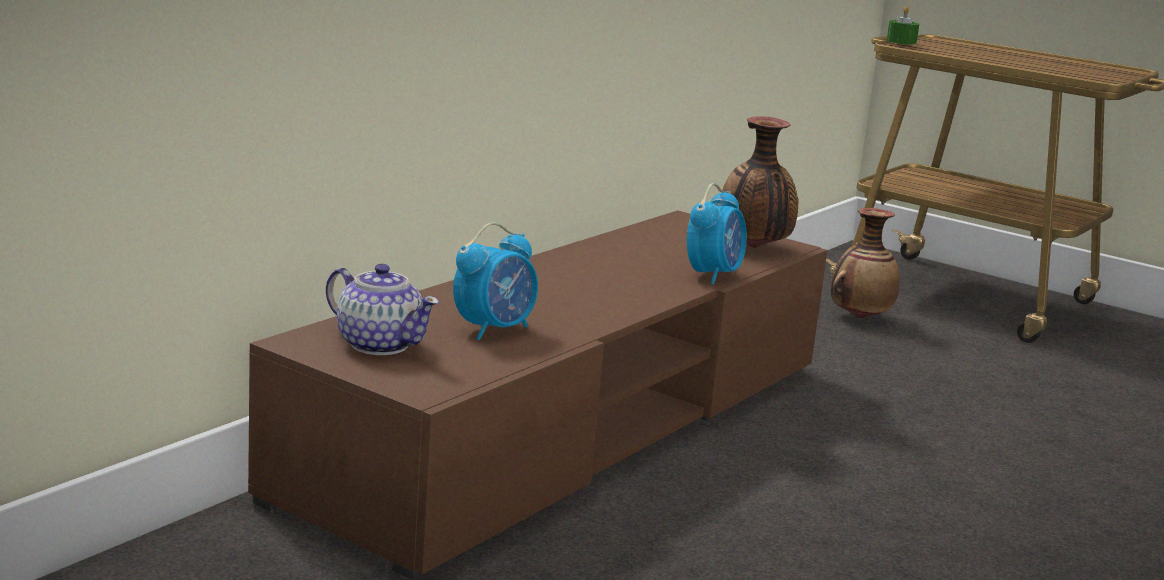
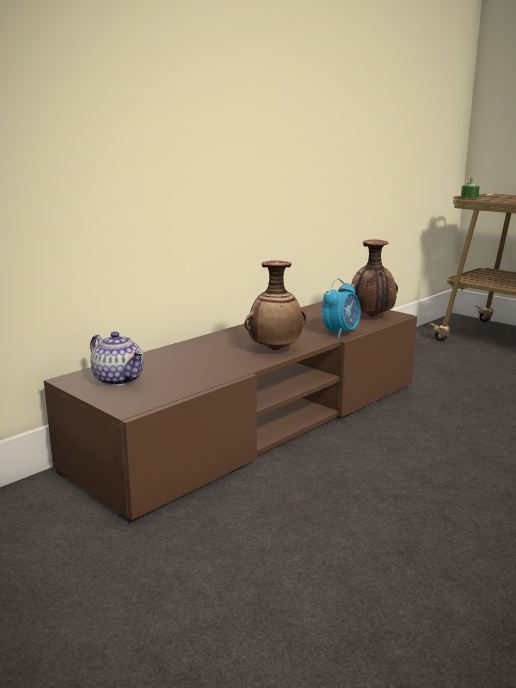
camera: 10 degrees right, 0 degrees up
alarm clock [453,222,538,341] -> none
vase [831,208,899,319] -> vase moved to [244,260,307,350]

